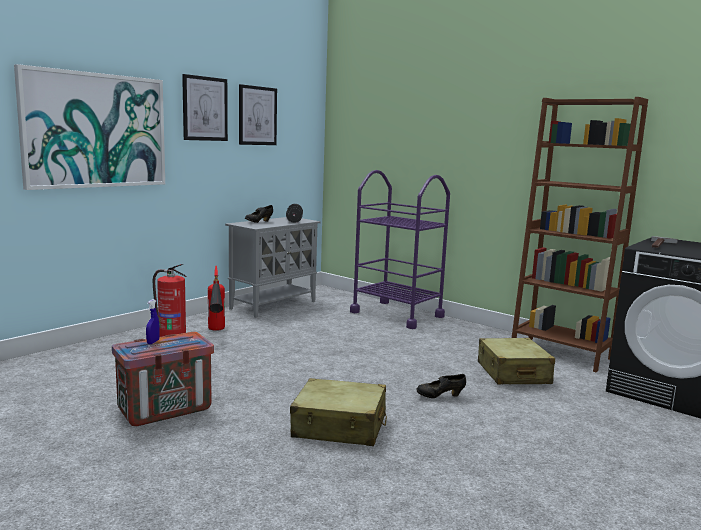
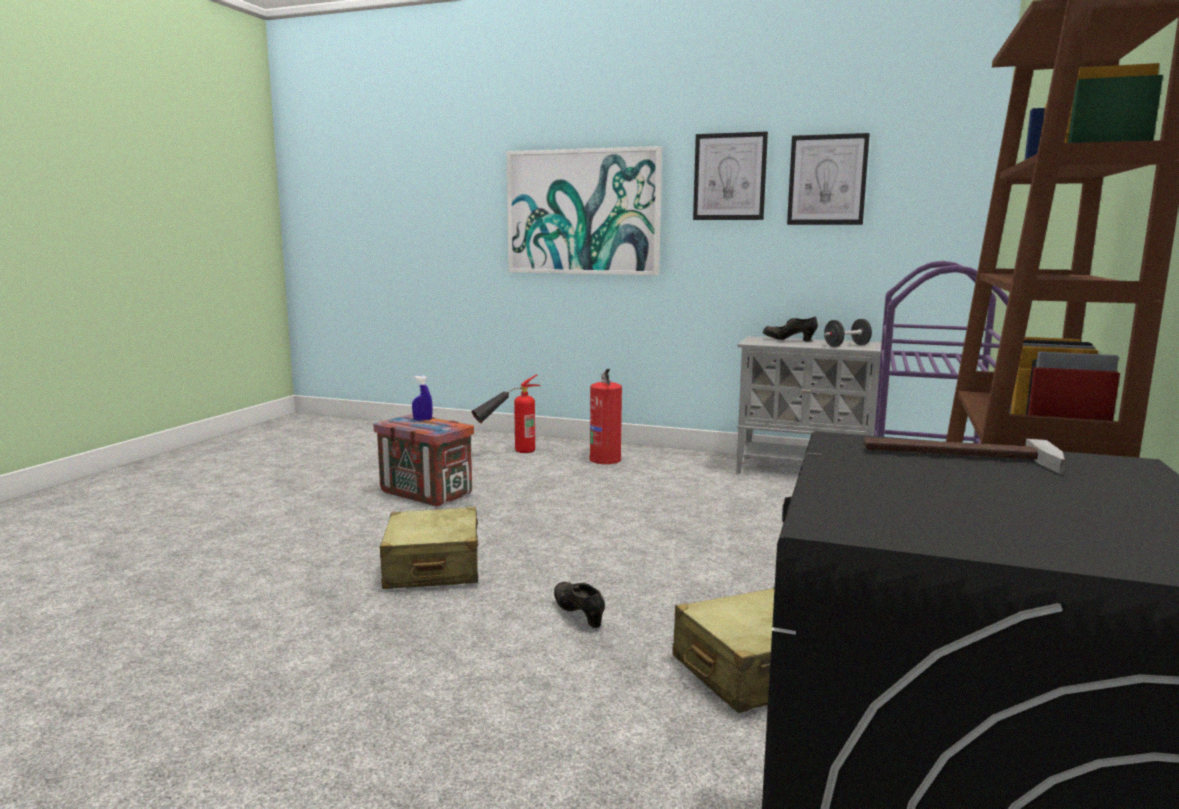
camera: 70 degrees right, 0 degrees up
fire extinguisher [208,266,225,331] -> fire extinguisher moved to [471,375,540,453]

